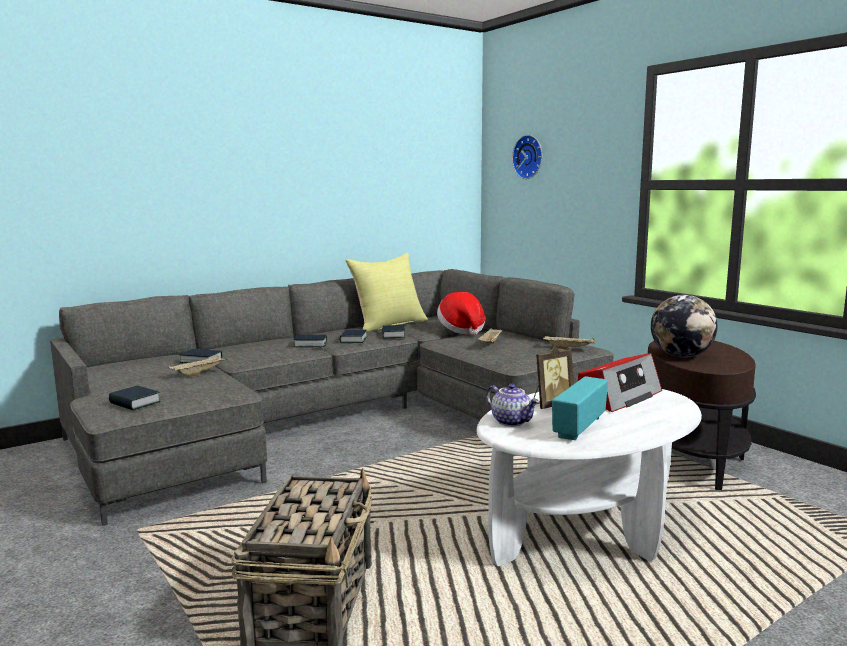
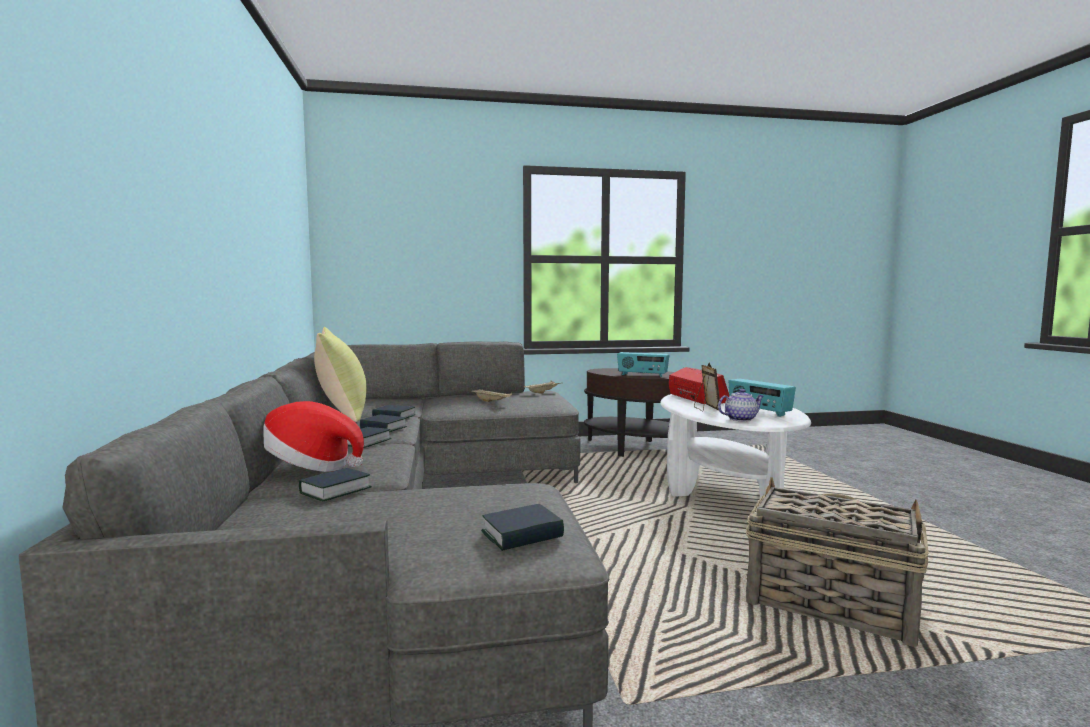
camera: 65 degrees left, 5 degrees down
beige tray [169,355,229,376] -> none
hat [437,292,485,335] -> hat moved to [263,401,364,472]
wall clock [512,135,542,179] -> none
globe [651,295,717,358] -> radio [617,352,670,377]

